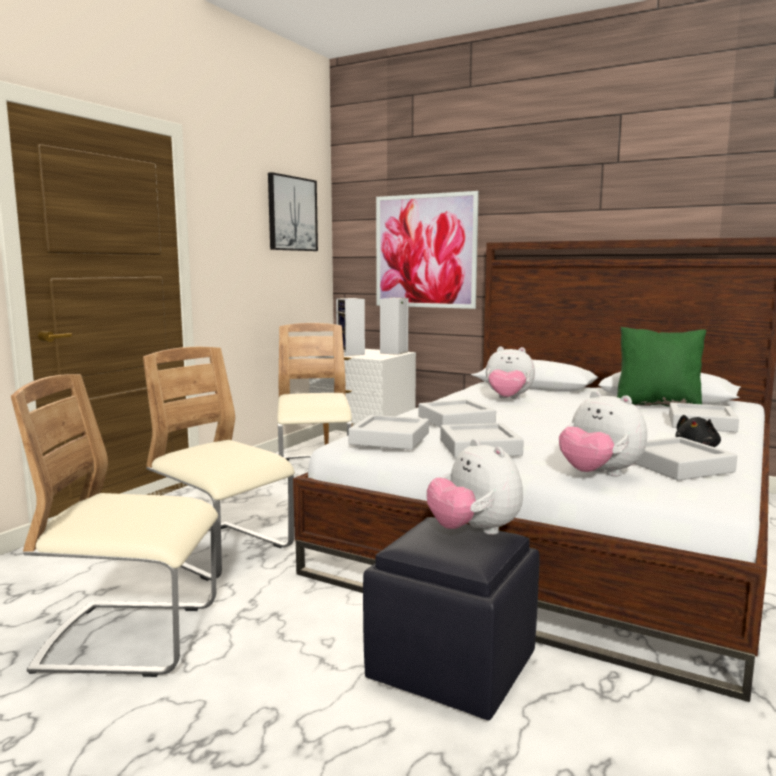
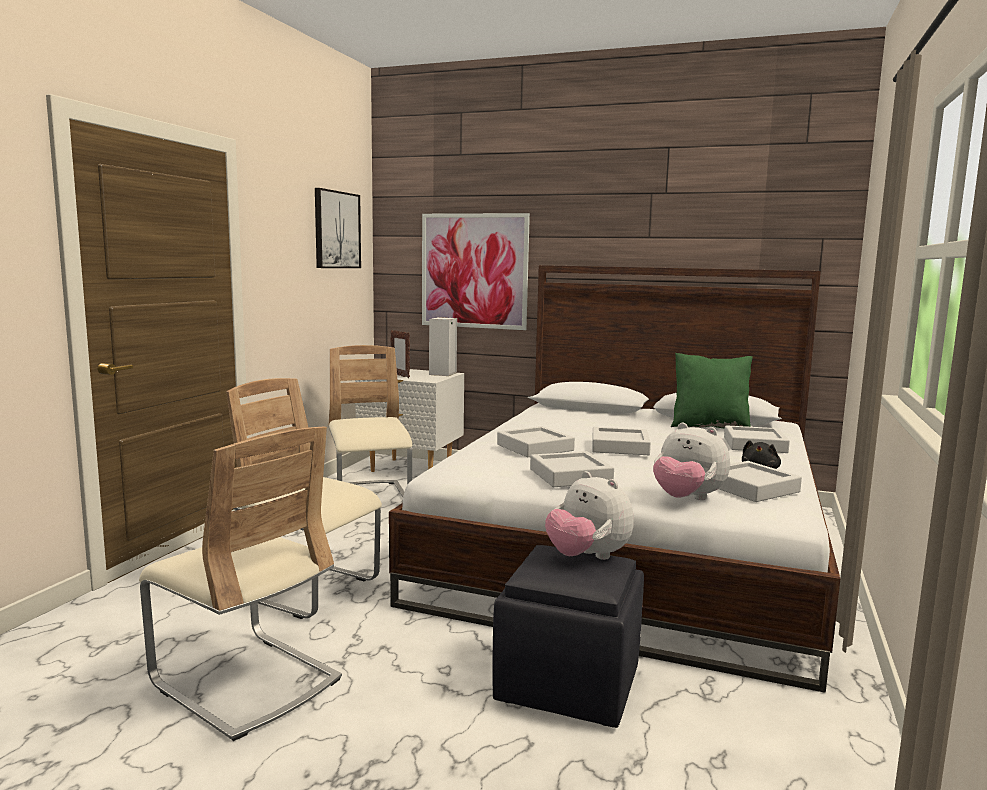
camera: 10 degrees left, 0 degrees up
beige chair [11,374,218,677] -> beige chair turned 135 degrees counterclockwise [139,426,342,741]
speaker [336,298,365,356] -> picture frame [391,330,410,378]
grey tray [348,415,429,450] -> grey tray moved to [592,427,651,455]
plush toy [486,347,535,399] -> none

